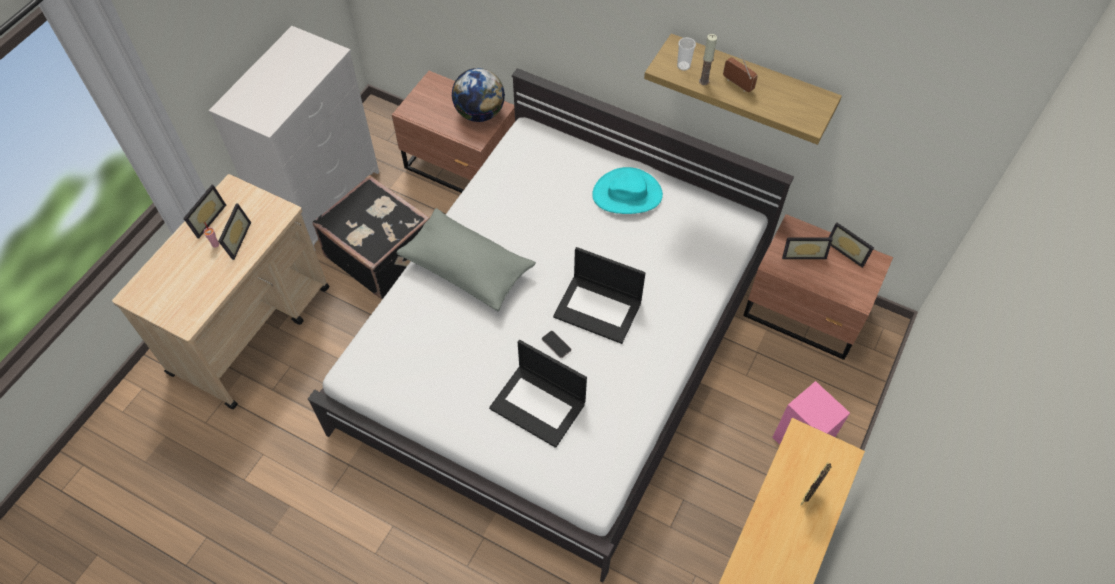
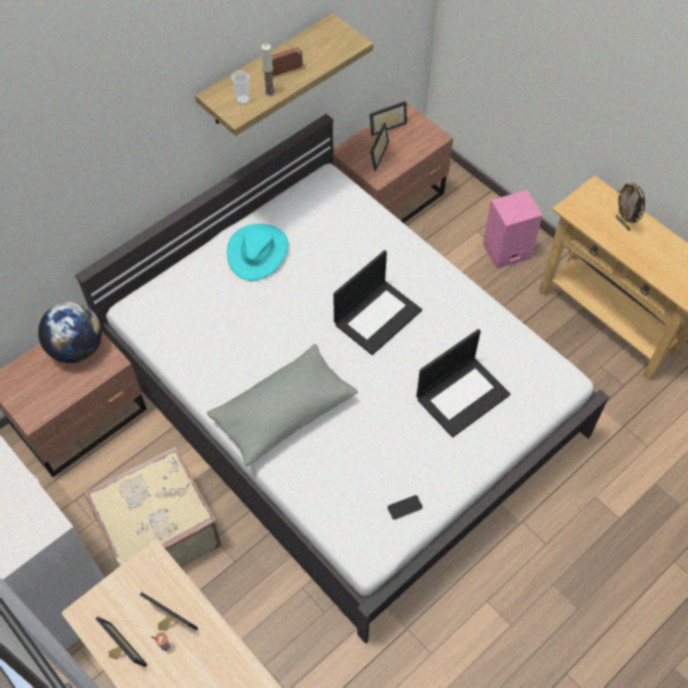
camera: 70 degrees left, 0 degrees up
black suitcase [313,175,430,299] -> beige suitcase [84,446,222,567]
phone [542,331,572,358] -> phone moved to [387,495,423,520]

